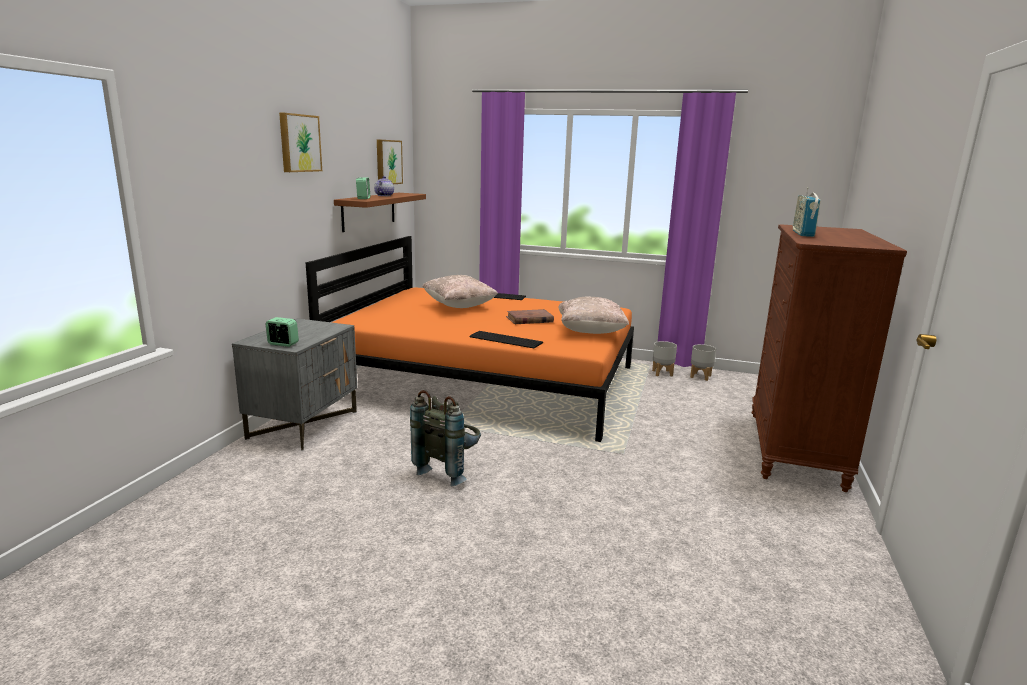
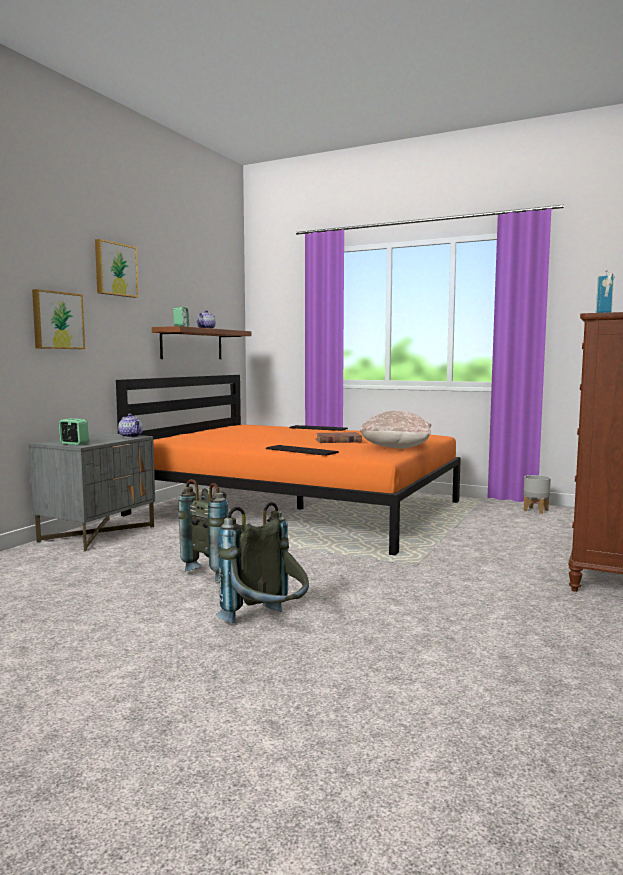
camera: 10 degrees right, 10 degrees down
picture [377,140,403,184] -> picture moved to [32,289,85,349]
beige pillow [422,275,498,308] -> none
grey planter [652,341,677,376] -> none
none -> teapot [118,414,143,438]
none -> grey backpack [216,502,309,623]

